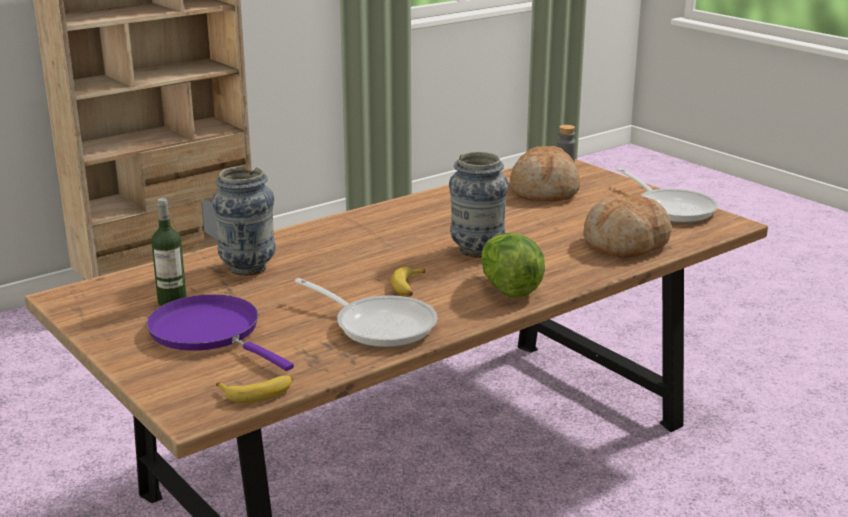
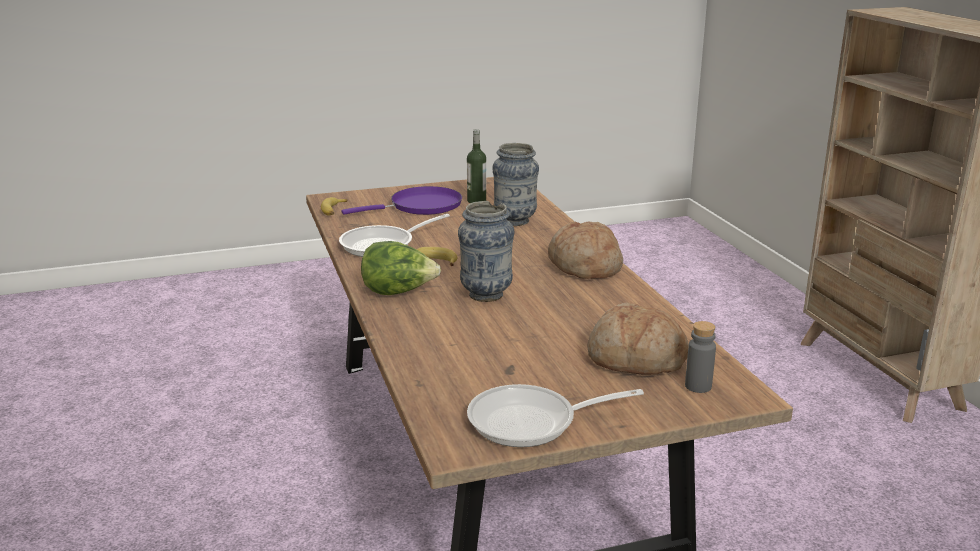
camera: 110 degrees right, 0 degrees up
bread [583,195,672,258] -> bread moved to [548,221,623,279]

